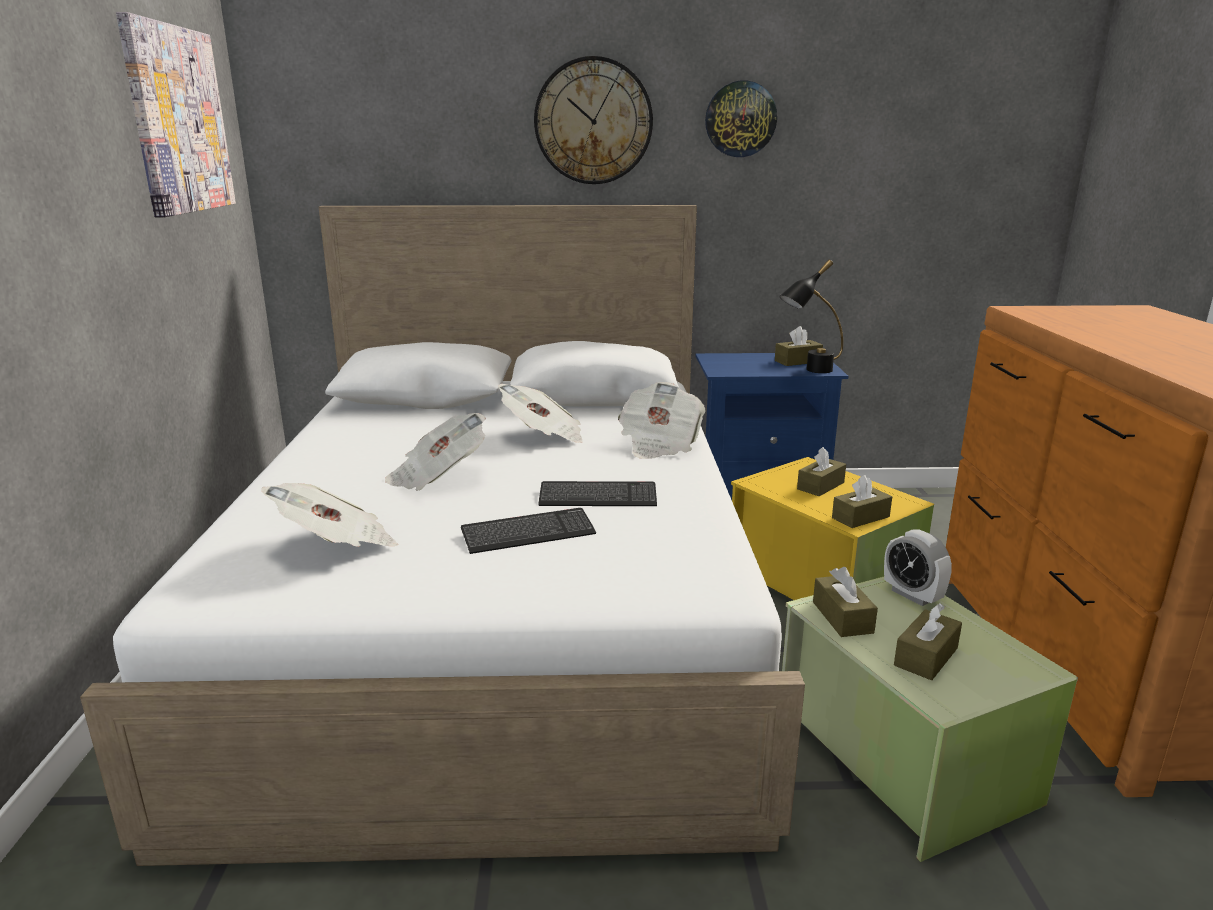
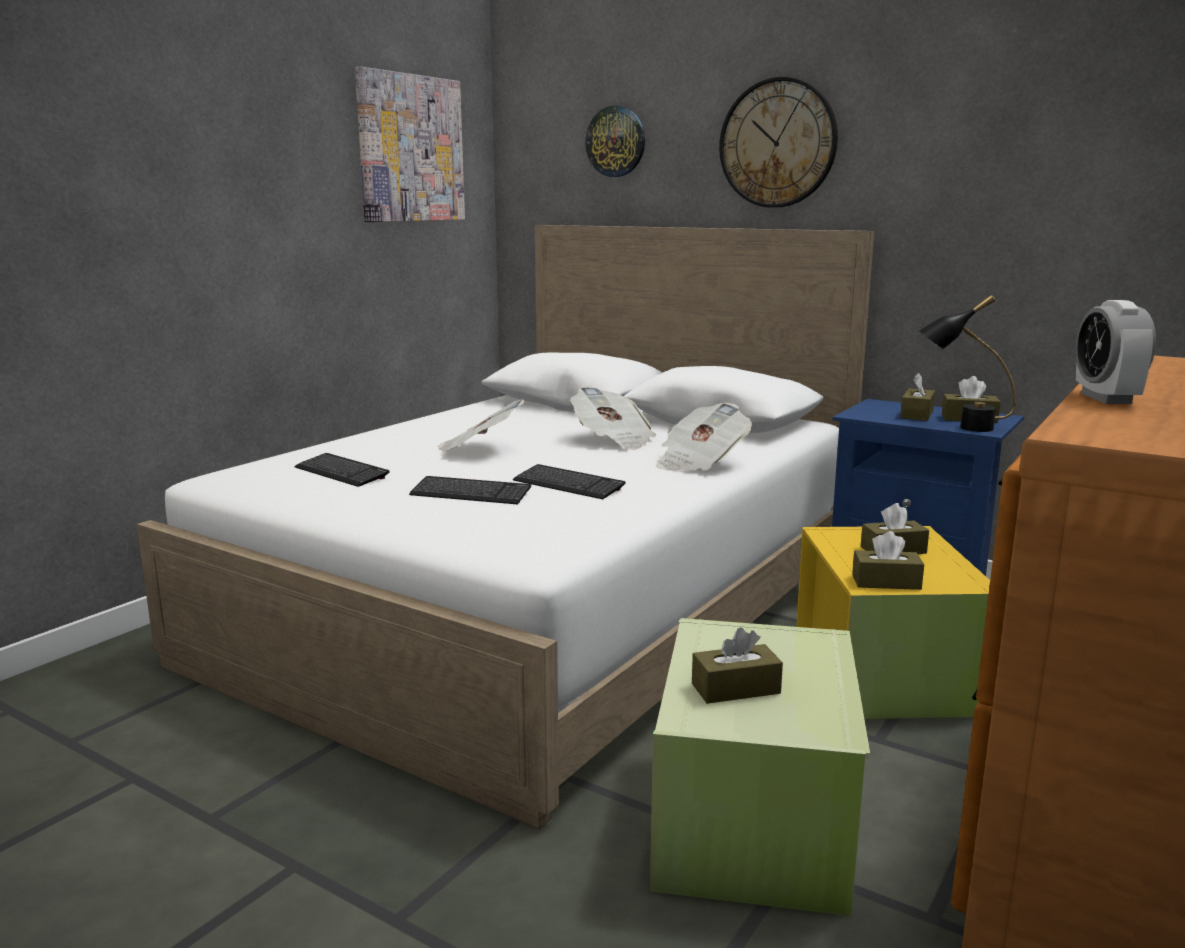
camera: 35 degrees right, 5 degrees down
newspaper [261,483,399,547] -> keyboard [294,453,390,487]
wall clock [705,80,777,157] -> wall clock moved to [585,106,645,177]
brown tissue box [813,567,878,637] -> brown tissue box moved to [900,373,935,421]
alarm clock [884,529,952,606] -> alarm clock moved to [1075,300,1156,404]

